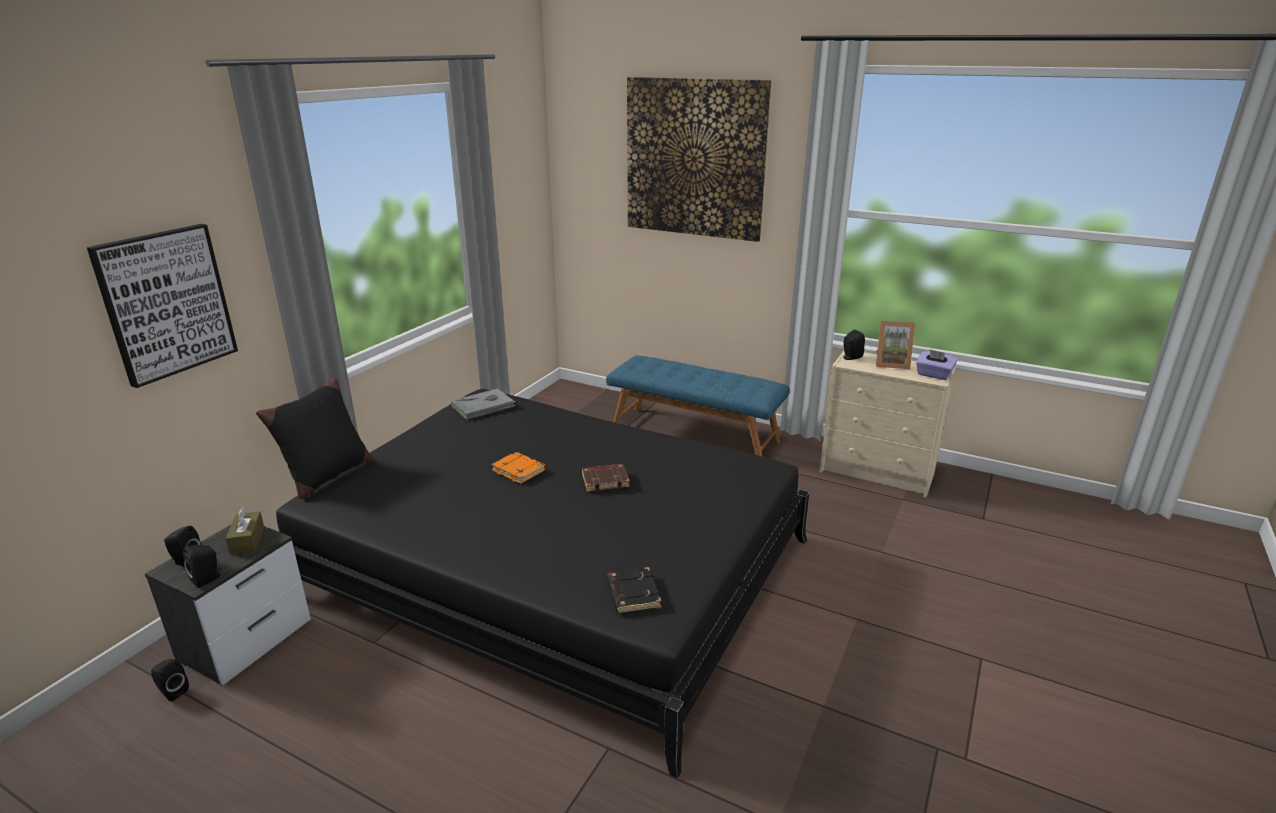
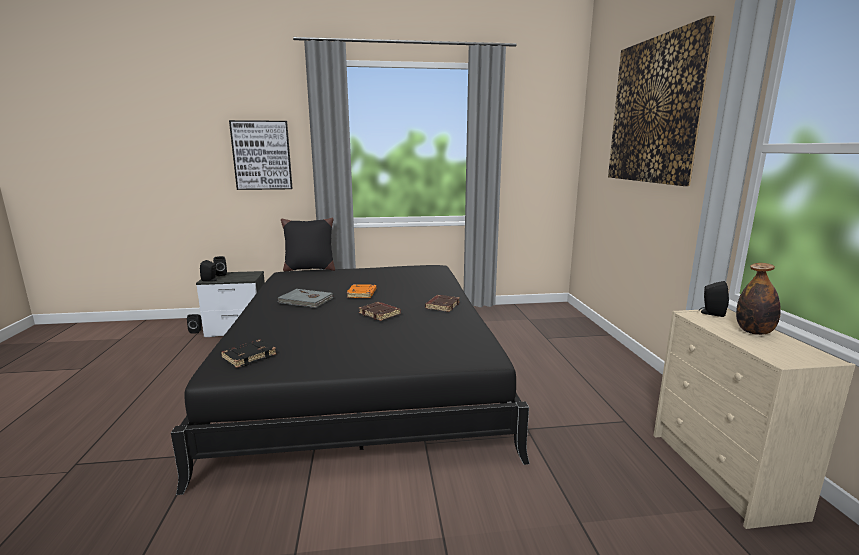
camera: 55 degrees right, 10 degrees down
brown tissue box [225,507,264,555] -> none
grey book [451,389,516,420] -> grey book moved to [277,289,333,308]
blue bench [606,355,790,456] -> none
picture frame [876,321,915,369] -> bottle [736,263,781,335]
purple tissue box [916,349,958,380] -> none
none -> brown book [425,295,460,312]

